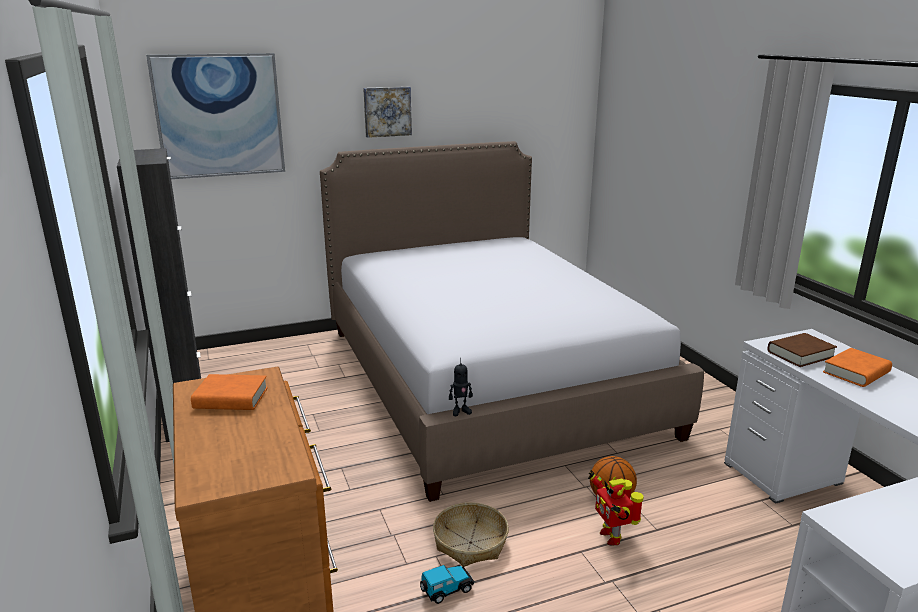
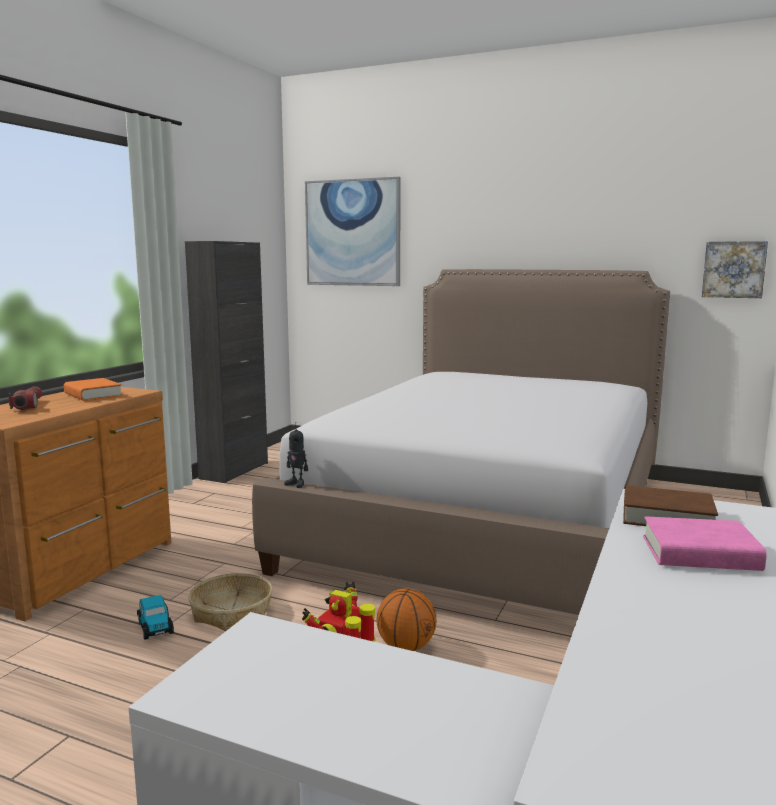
camera: 45 degrees right, 10 degrees down
picture [363,87,412,138] -> picture moved to [702,241,768,298]
toy car [420,565,474,604] -> toy car turned 45 degrees clockwise [137,595,174,640]
orange book [823,348,892,387] -> pink book [643,516,767,571]
none -> flashlight [8,387,42,410]

